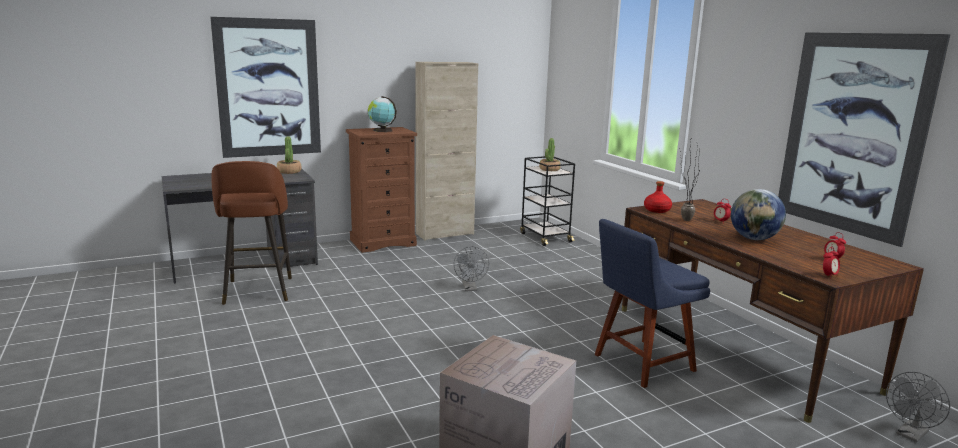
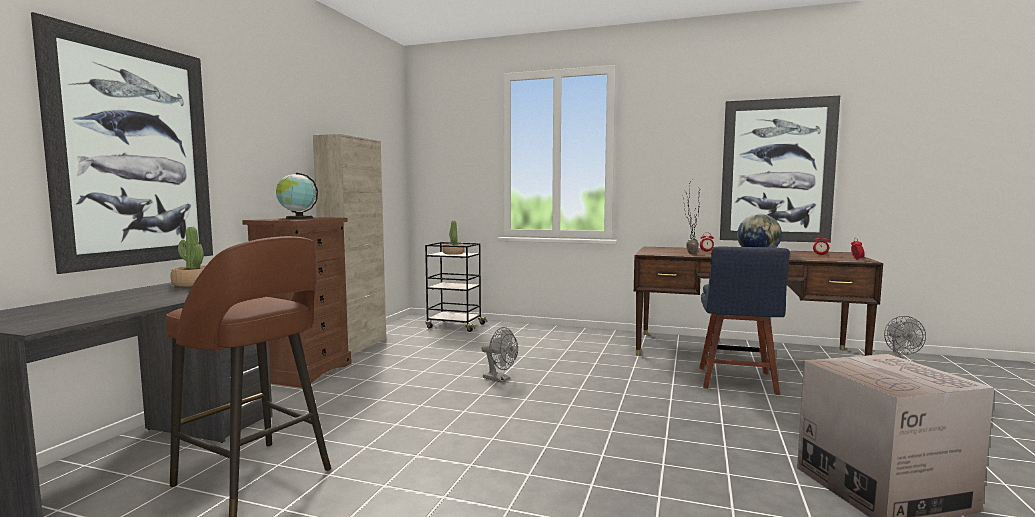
camera: 45 degrees left, 10 degrees down
red bottle [644,181,672,213] -> none

